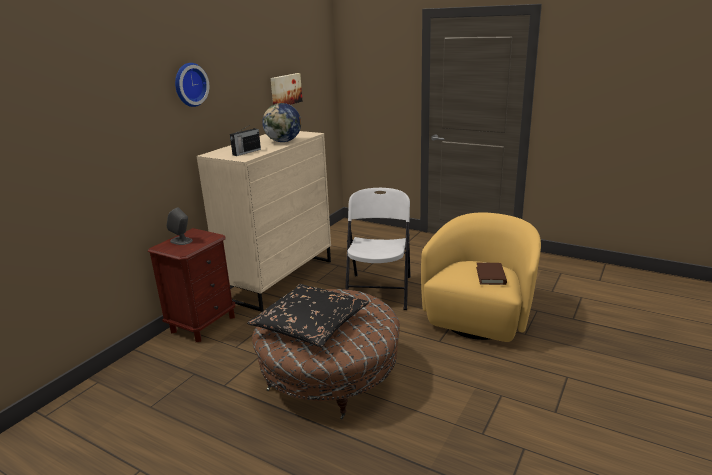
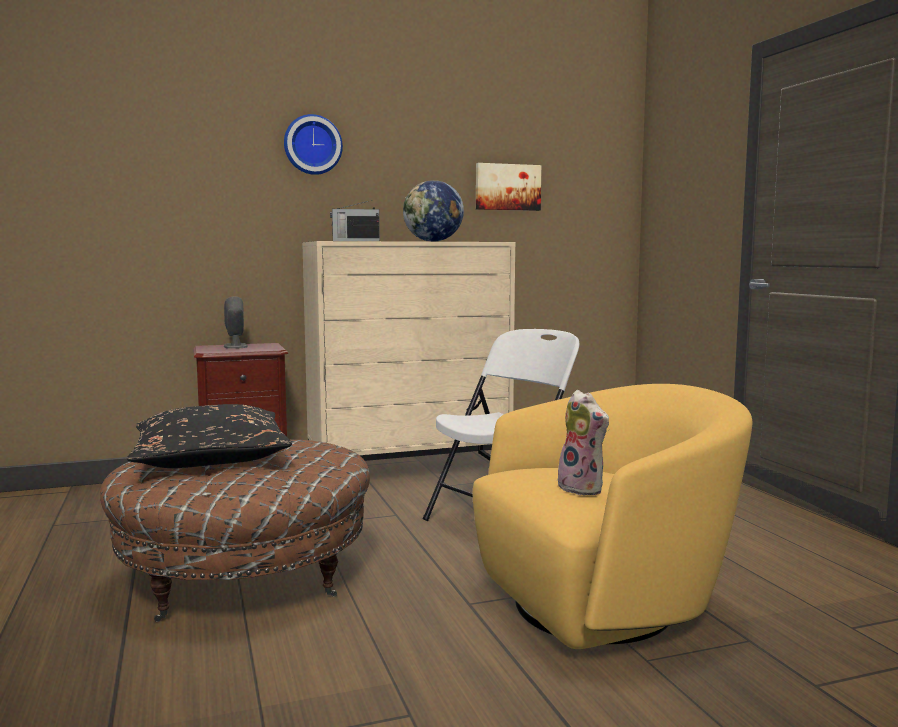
camera: 40 degrees right, 15 degrees down
brown book [476,262,507,285] -> plush toy [556,390,609,495]

